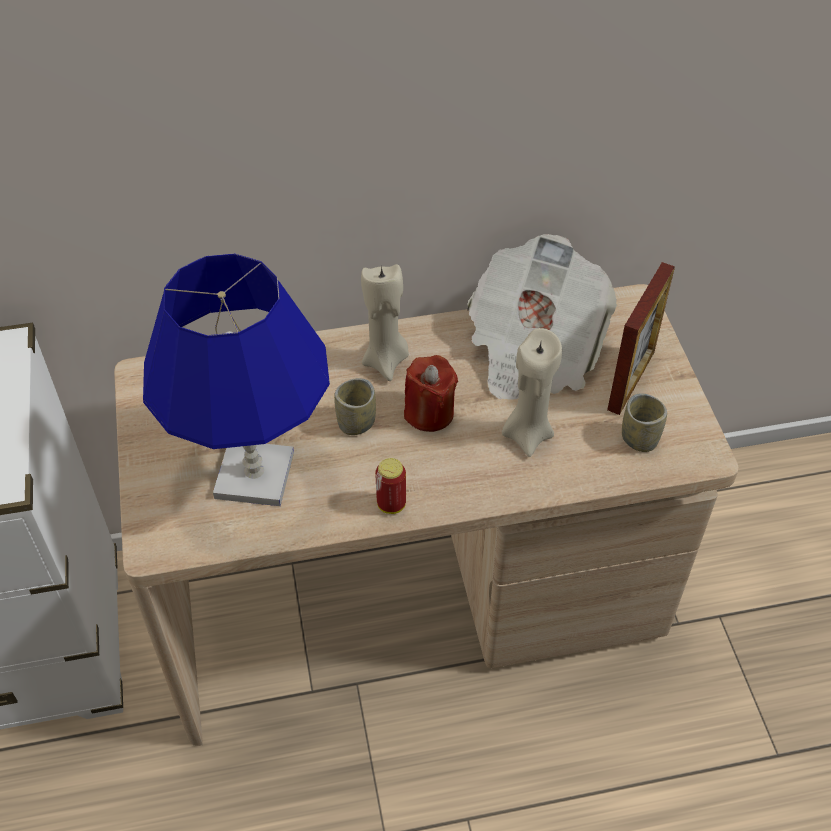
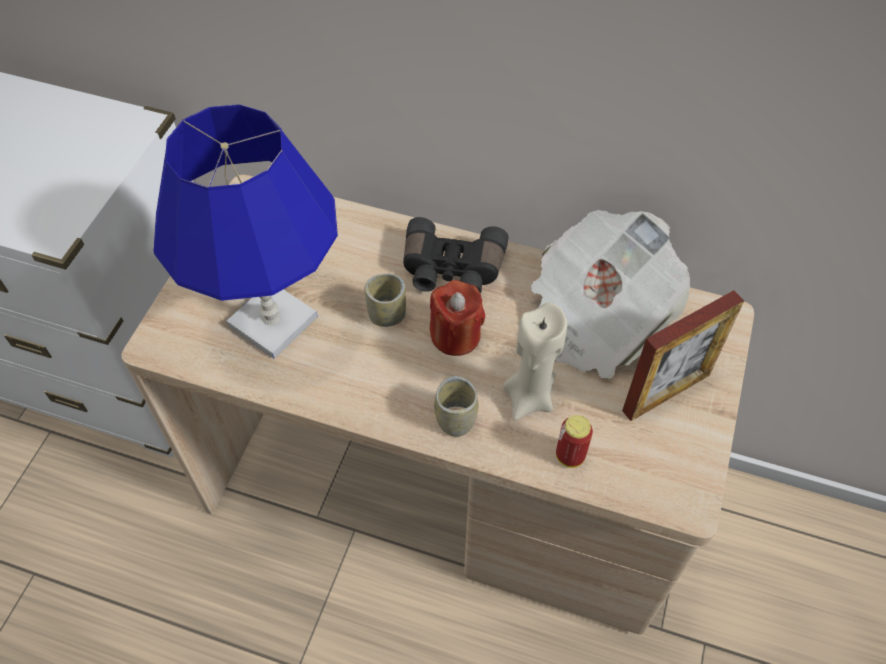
camera: 30 degrees right, 5 degrees up
beige candle [361,264,409,381] -> black binoculars [403,217,508,293]
can [375,458,406,514] -> can moved to [556,415,593,468]
cup [622,393,667,452] -> cup moved to [434,376,478,437]

